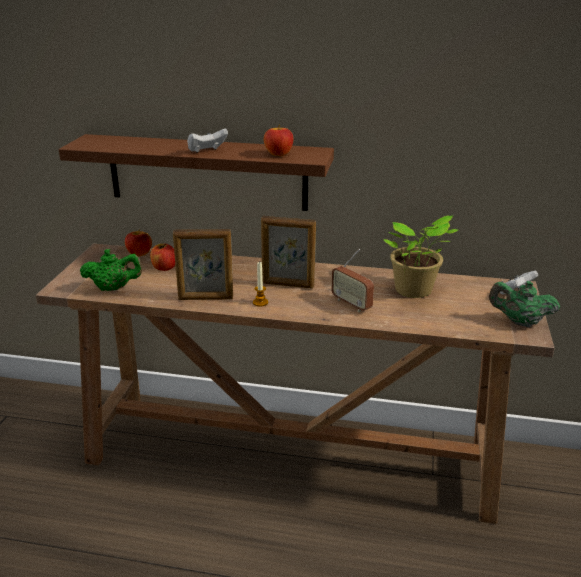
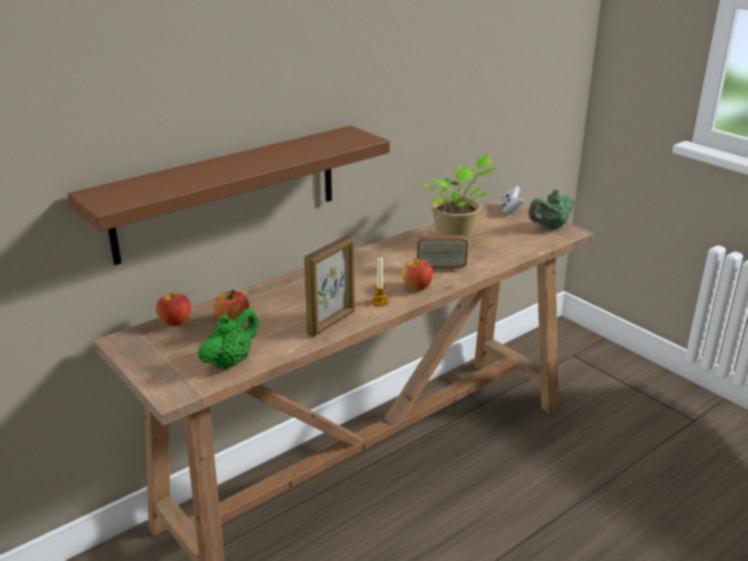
camera: 50 degrees left, 0 degrees up
white game controller [187,129,228,153] -> none
picture frame [261,216,316,289] -> none
apple [264,124,293,156] -> apple moved to [402,258,433,290]

